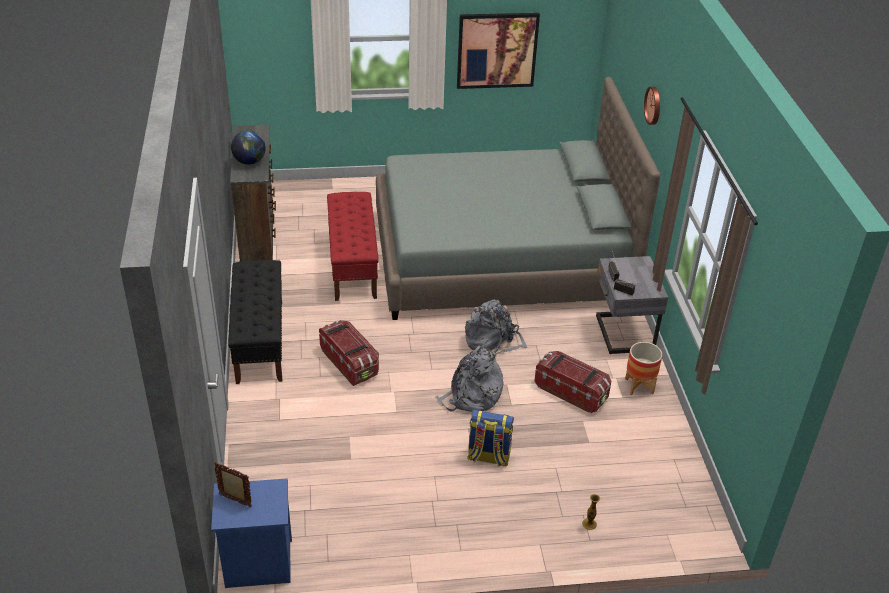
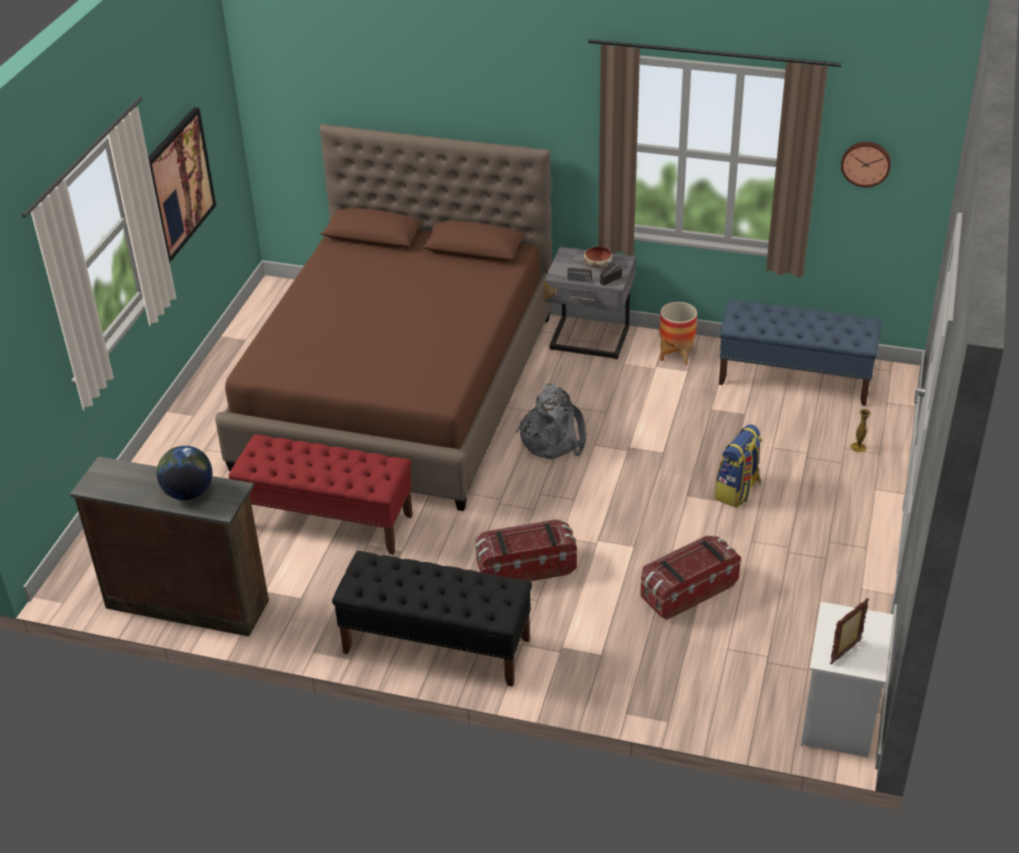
camera: 65 degrees left, 0 degrees up
blue nightstand [211,478,292,588] -> white nightstand [801,602,893,758]
grey bed [376,77,660,320] -> brown bed [215,124,552,511]
grey backpack [435,345,504,412] -> none
storage box [534,351,611,414] -> storage box moved to [640,536,741,620]
wall clock [644,87,660,125] -> wall clock moved to [841,142,891,187]
none -> bowl [584,246,613,268]
none -> blue bench [719,300,882,406]

